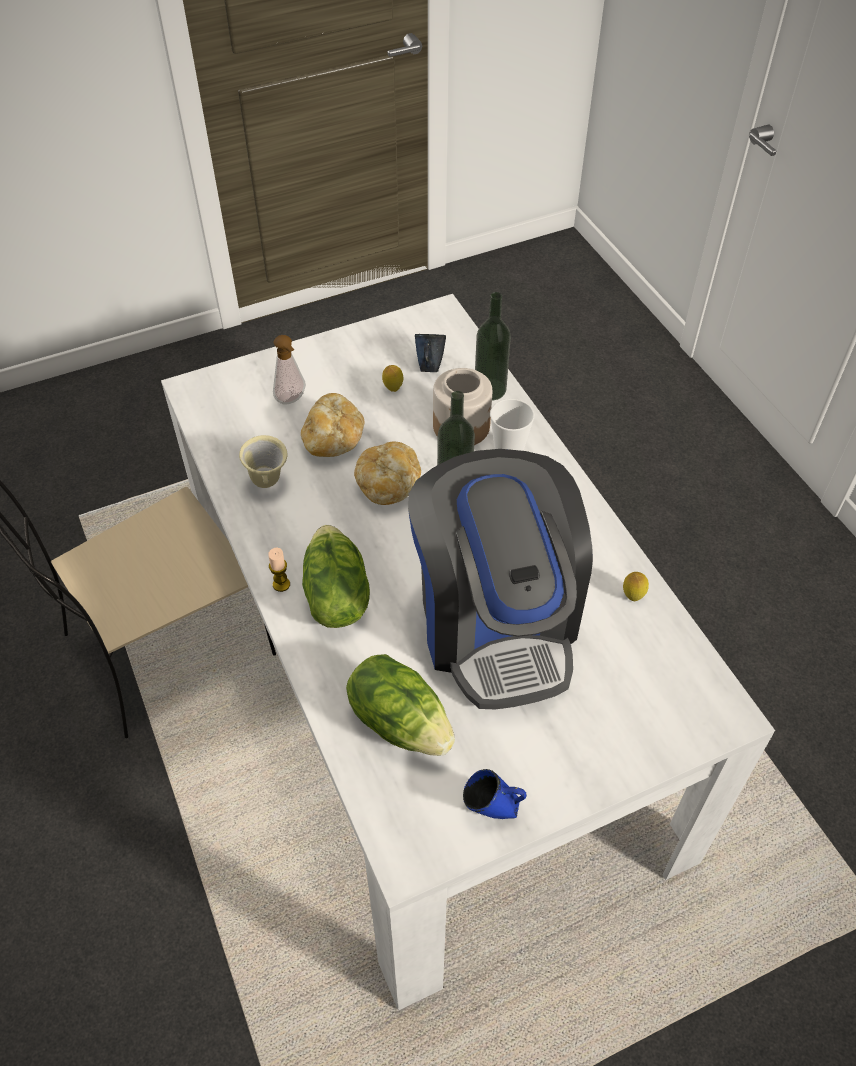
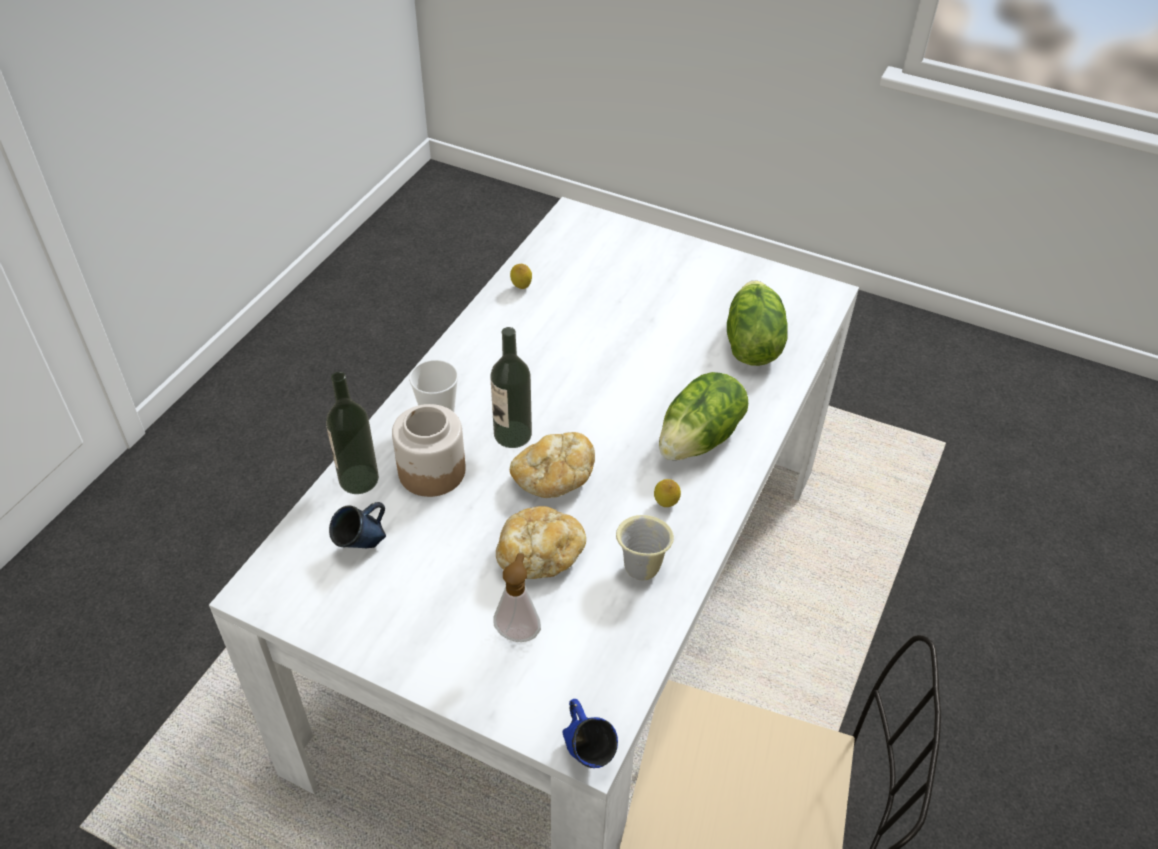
camera: 130 degrees left, 5 degrees down
candle [268,548,290,592] -> none
lemon [382,365,403,392] -> lemon moved to [654,479,681,507]
coffee machine [408,449,593,709] -> none
blue mug [463,769,527,819] -> blue mug moved to [562,699,618,768]

